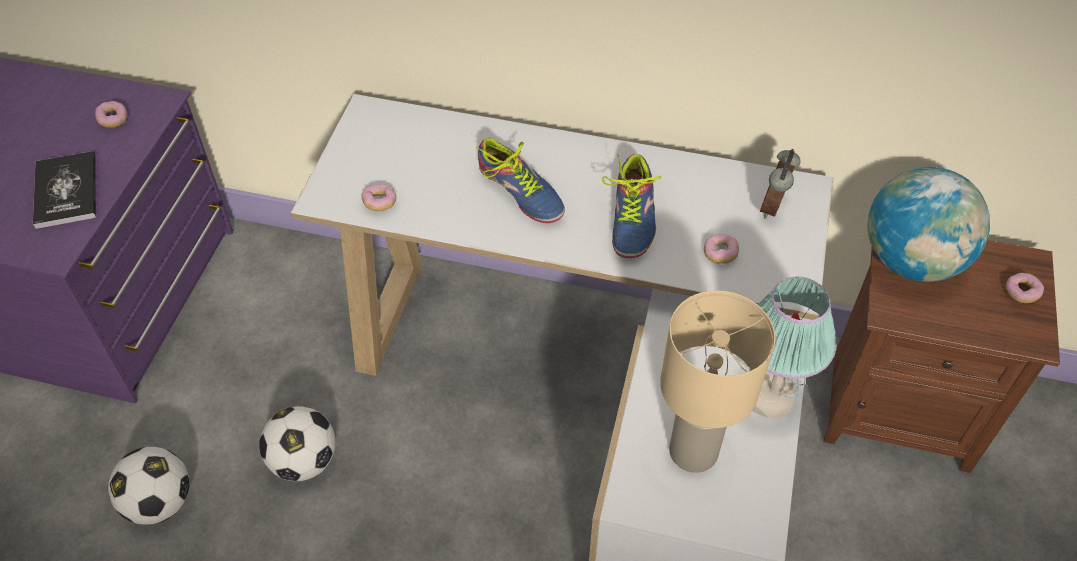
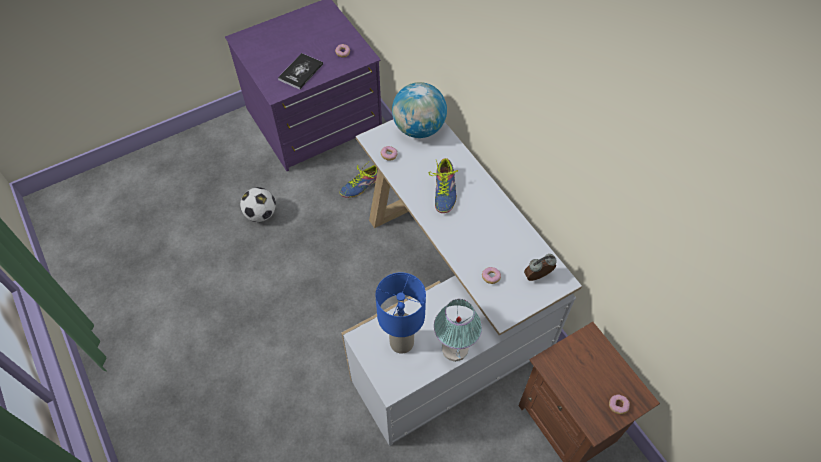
camera: 45 degrees right, 5 degrees up
football [259,406,336,481] -> none
shoe [602,153,661,258] -> shoe moved to [340,165,378,198]
beige table lamp [660,290,775,473] -> blue table lamp [376,272,426,354]
globe [868,167,990,282] -> globe moved to [392,82,447,138]

